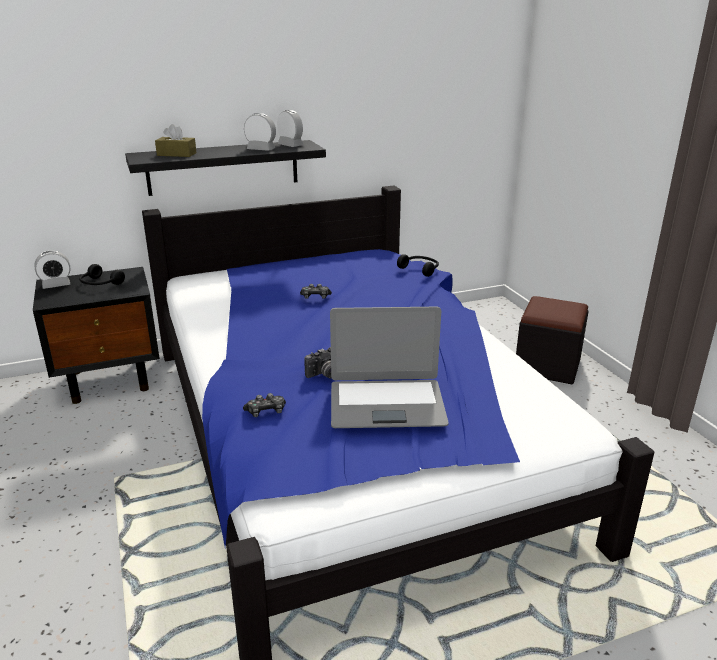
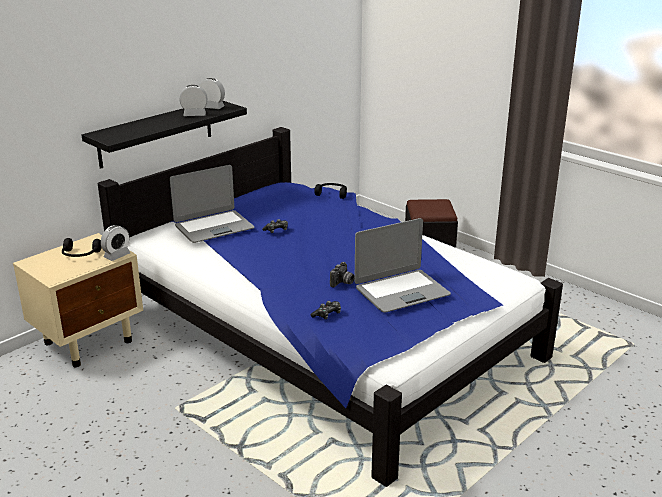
camera: 25 degrees left, 0 degrees up
black nightstand [33,267,160,404] -> beige nightstand [13,233,143,367]
alarm clock [34,250,70,289] -> alarm clock moved to [101,225,131,261]
brown tissue box [155,124,196,157] -> none
none -> laptop [170,165,255,243]

